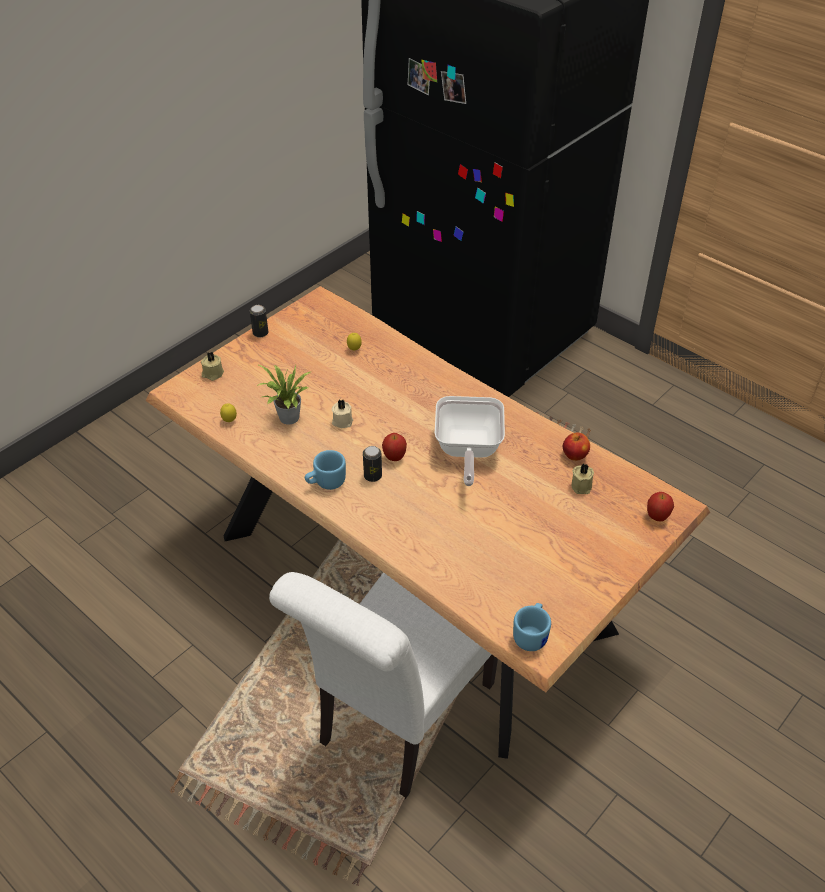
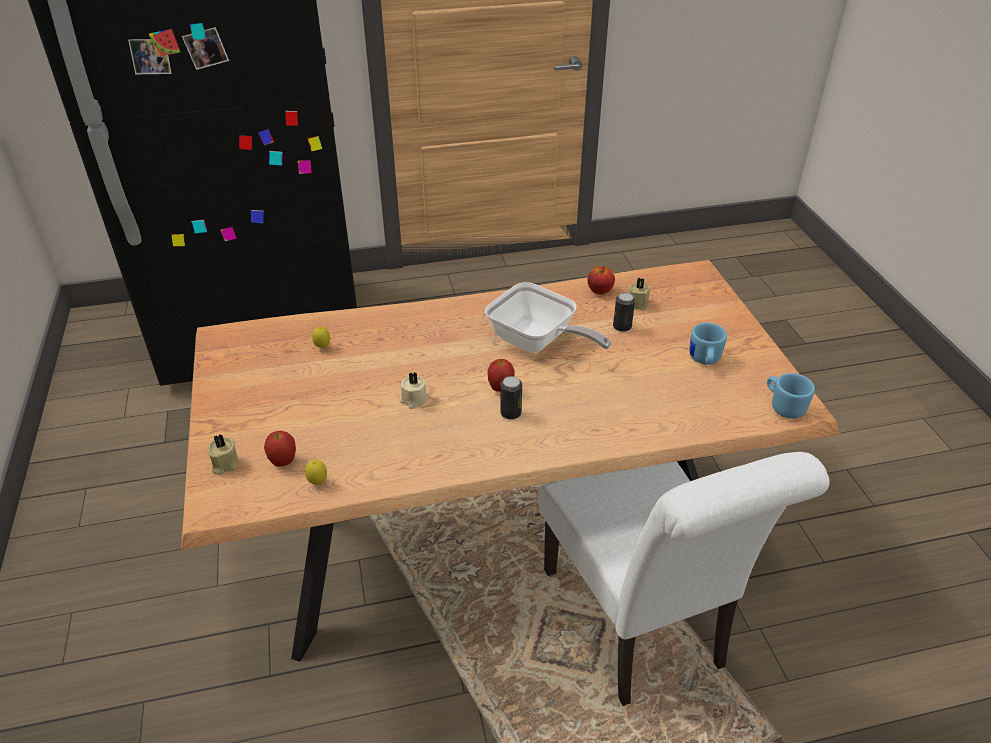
camera: 55 degrees left, 5 degrees down
can [250,305,268,337] -> can moved to [613,292,635,332]
potted plant [257,365,310,424] -> none
blue mug [305,450,346,490] -> blue mug moved to [689,323,727,365]
apple [647,492,674,521] -> apple moved to [264,431,296,467]

